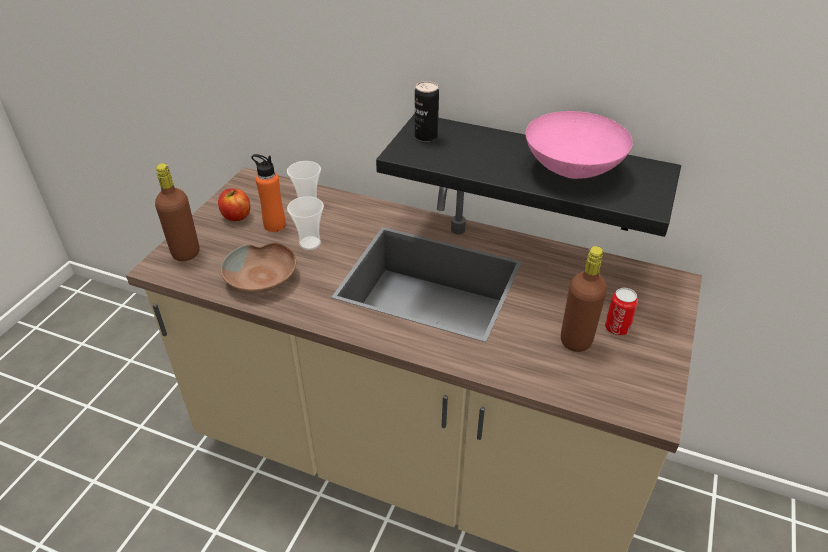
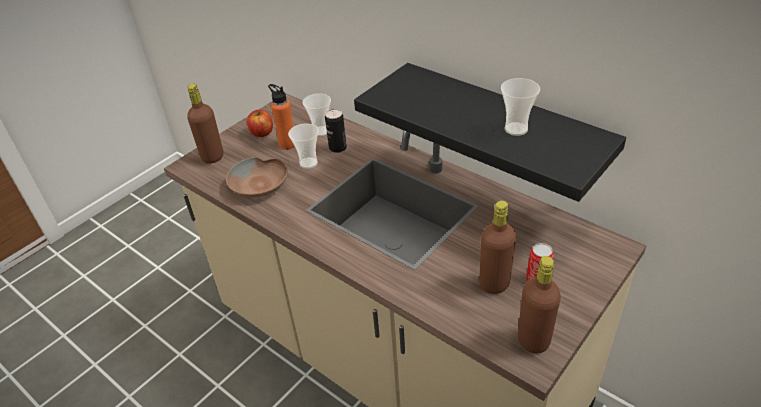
camera: 20 degrees right, 0 degrees up
can [415,81,439,142] -> can moved to [325,109,347,153]
pink bowl [526,111,633,179] -> cup [501,78,540,136]
none -> brown bottle [518,256,561,353]

